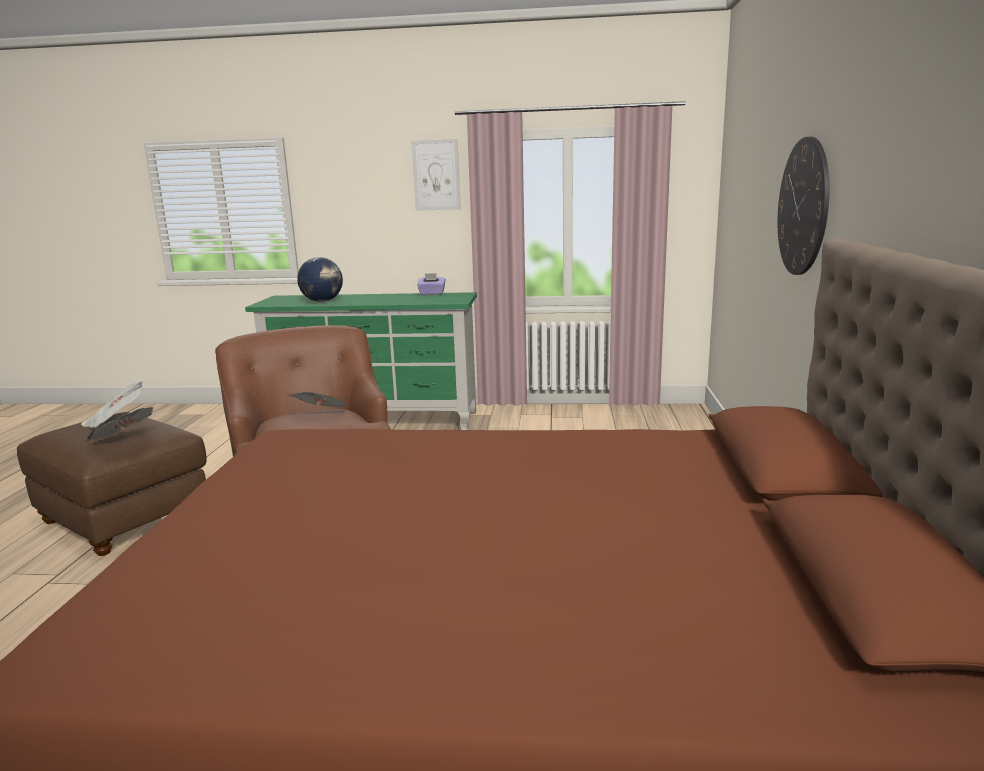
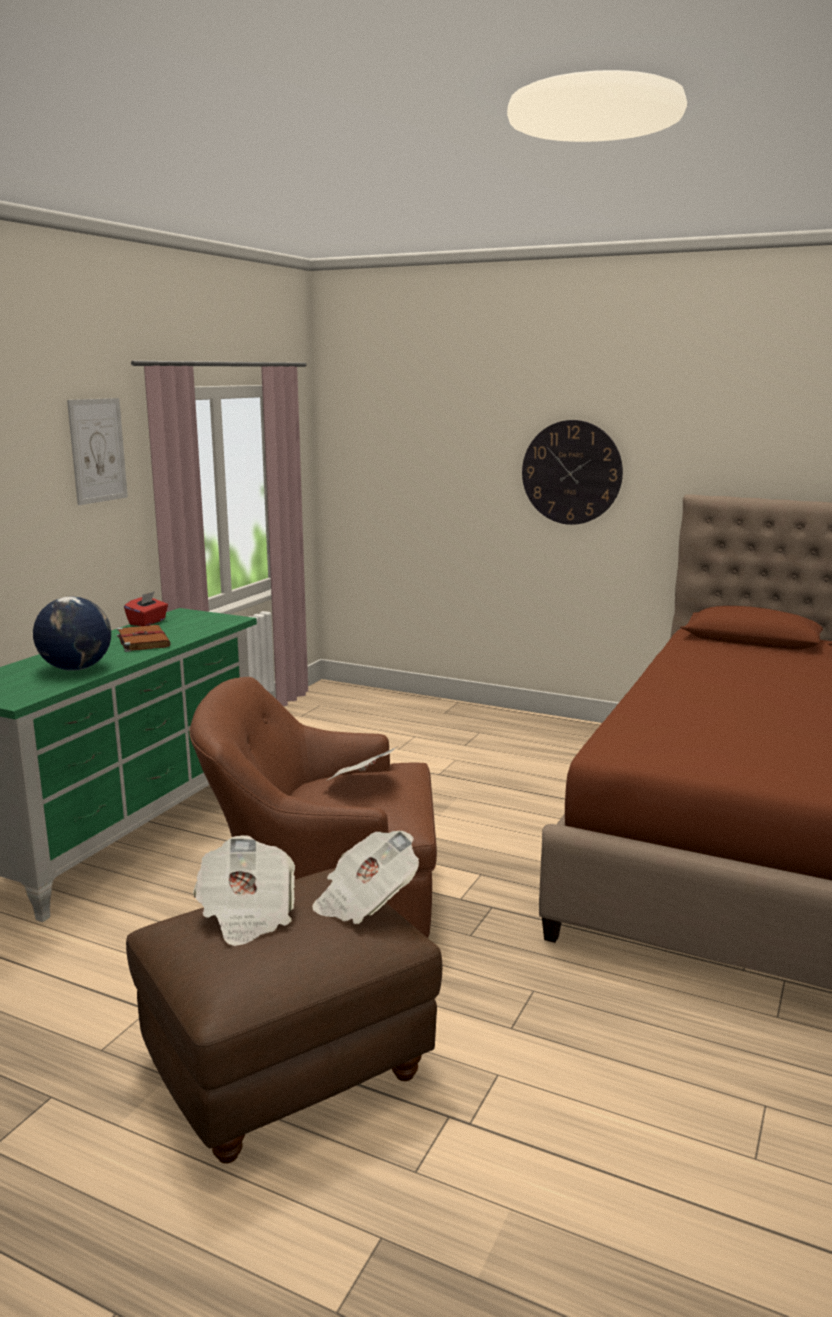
camera: 70 degrees left, 0 degrees up
purple tissue box [417,273,446,295] -> red tissue box [124,591,168,626]
none -> brown book [117,625,171,652]

